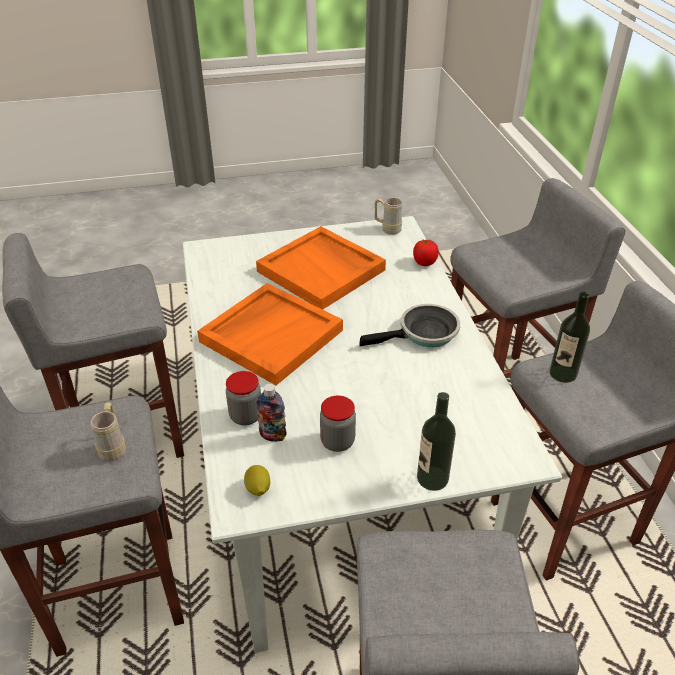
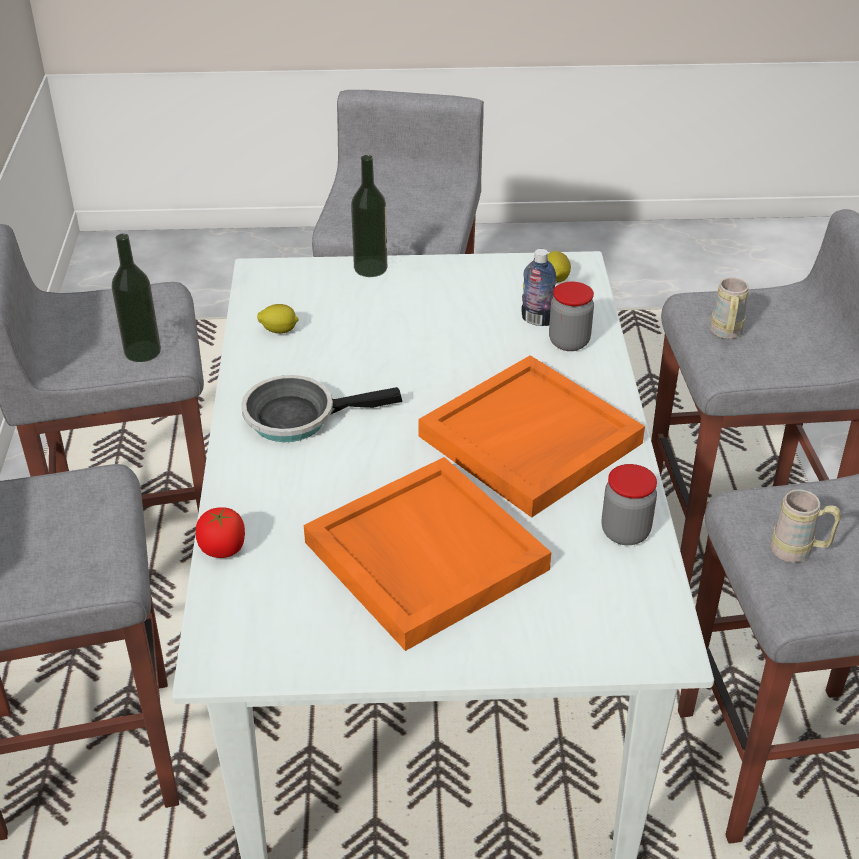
camera: 170 degrees left, 0 degrees up
jar [320,396,356,452] -> jar moved to [601,464,657,545]
beige mug [375,197,402,235] -> beige mug moved to [770,489,841,562]
none -> lemon [257,304,299,334]

